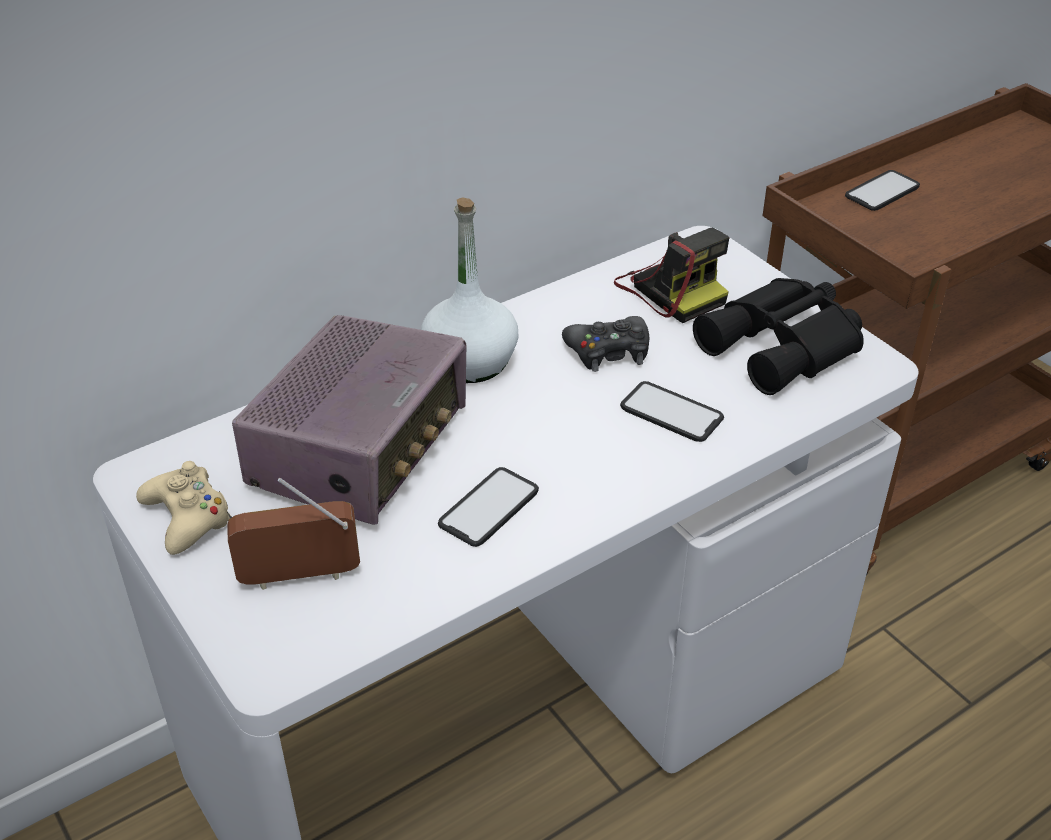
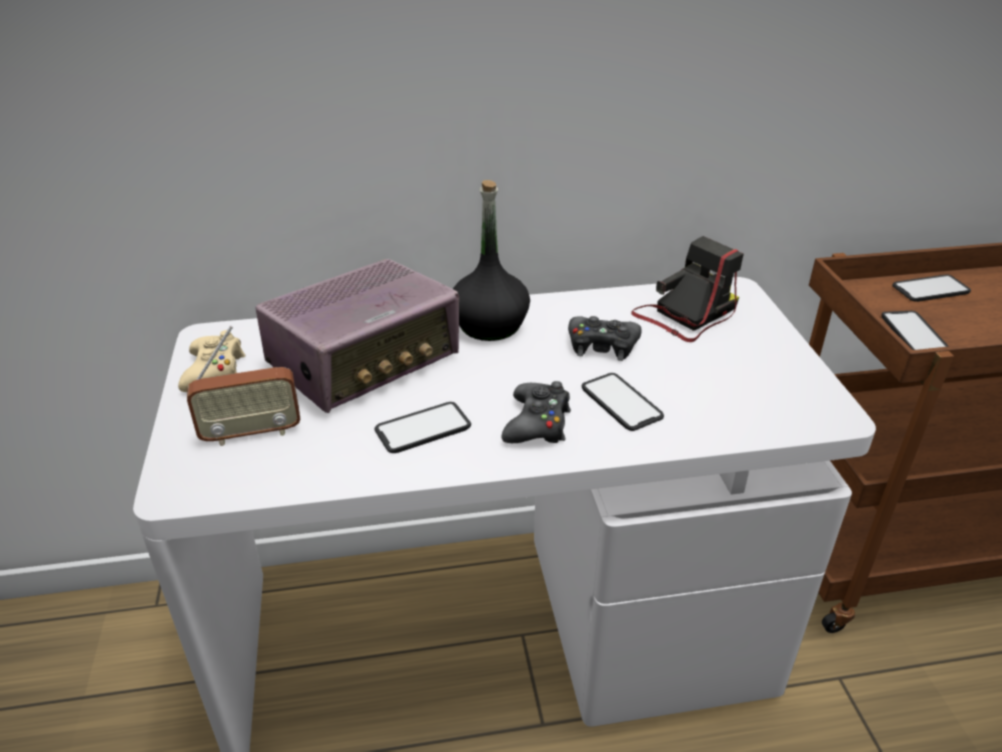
camera: 25 degrees right, 5 degrees down
radio [227,478,360,590] -> radio turned 150 degrees clockwise [187,325,300,446]
white bottle [421,197,519,383] -> black bottle [453,180,530,341]
camera [614,228,730,323] -> camera turned 120 degrees counterclockwise [631,236,744,342]
black binoculars [693,278,864,395] -> none
none -> black game controller [501,381,571,443]
none -> phone [881,311,948,350]

